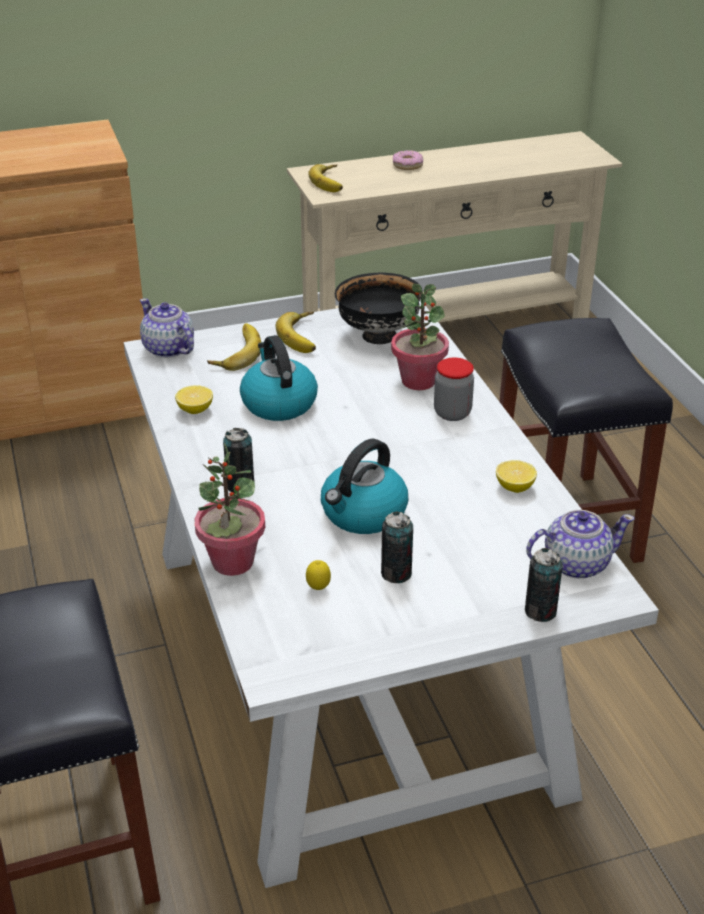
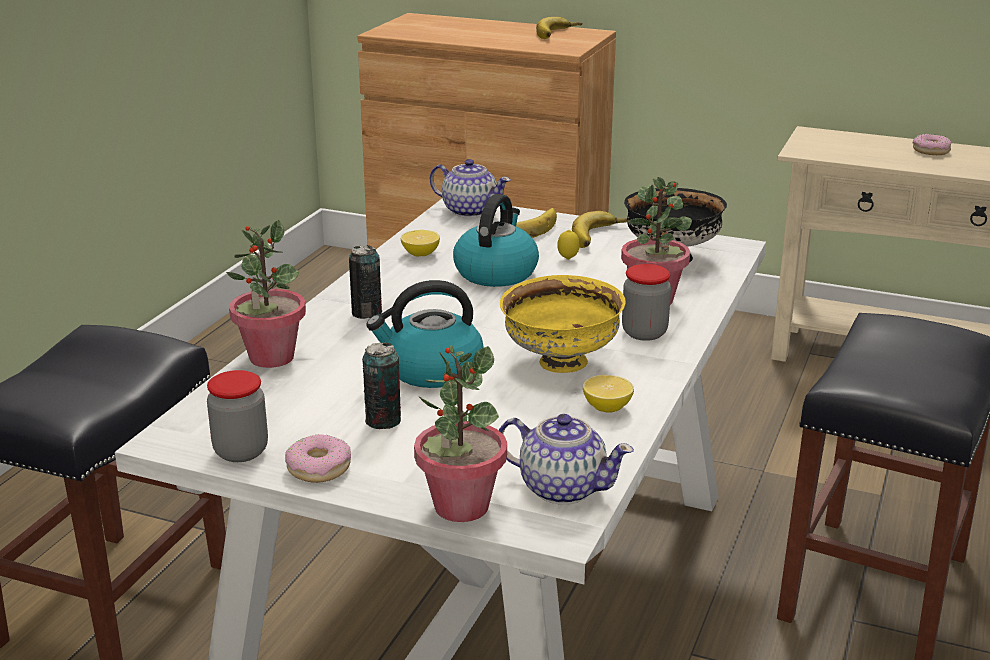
camera: 40 degrees right, 10 degrees down
teapot [140,298,194,358] -> teapot turned 120 degrees clockwise [430,159,511,218]
lemon [306,560,331,590] -> lemon moved to [557,230,580,260]
banana [308,164,343,192] -> banana moved to [536,17,582,39]
can [525,548,563,622] -> potted plant [414,345,507,522]
none -> jar [207,370,268,462]
none -> donut [285,434,351,483]
none -> yellow bowl [500,275,626,373]

